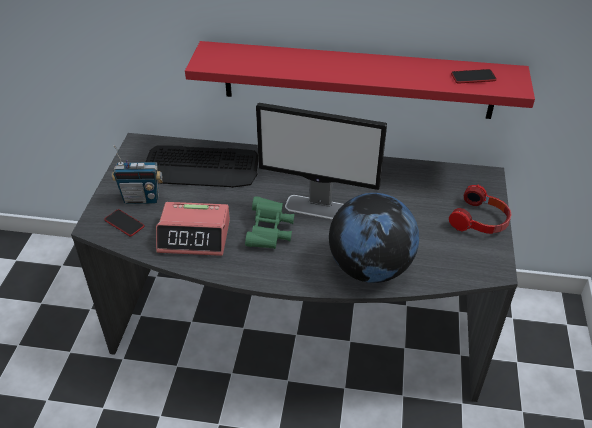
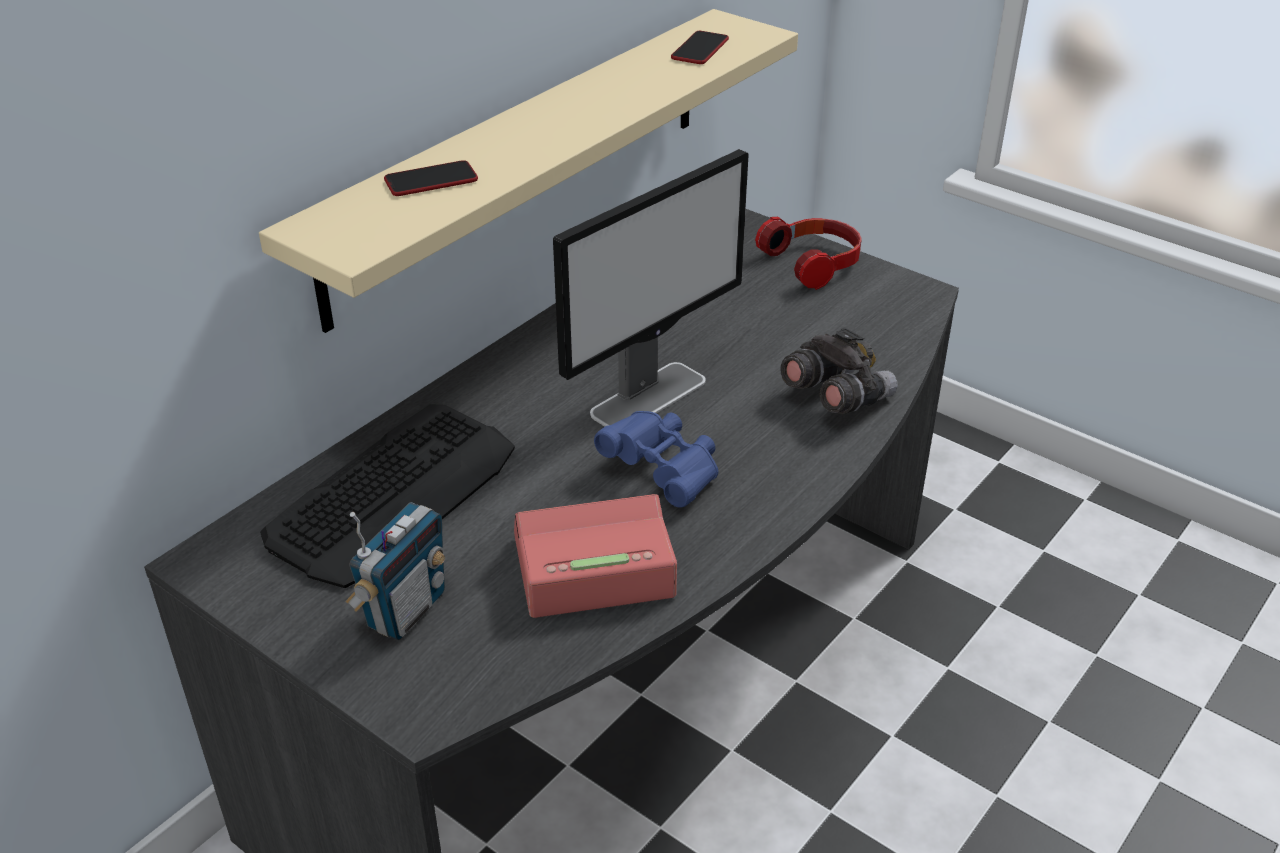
camera: 60 degrees left, 5 degrees down
phone [104,209,144,236] -> phone moved to [384,160,478,196]
alarm clock [156,202,230,256] -> alarm clock turned 135 degrees counterclockwise [514,494,677,618]
red shelf [185,41,535,119] -> beige shelf [259,9,798,333]
green binoculars [245,196,295,249] -> blue binoculars [594,411,719,508]
globe [329,193,419,283] -> grey binoculars [780,328,898,414]

